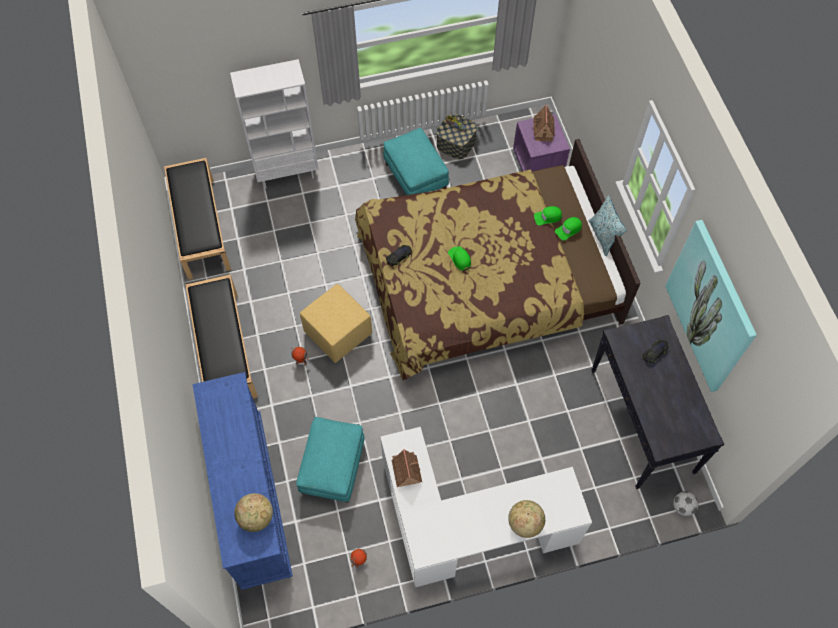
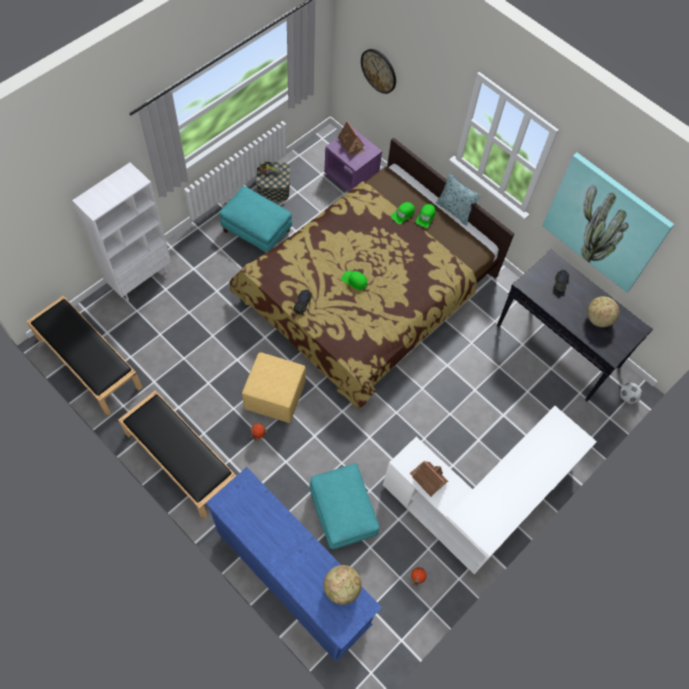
camera: 35 degrees left, 0 degrees up
globe [508,500,545,538] -> globe moved to [587,296,619,327]
none -> wall clock [361,49,396,94]

